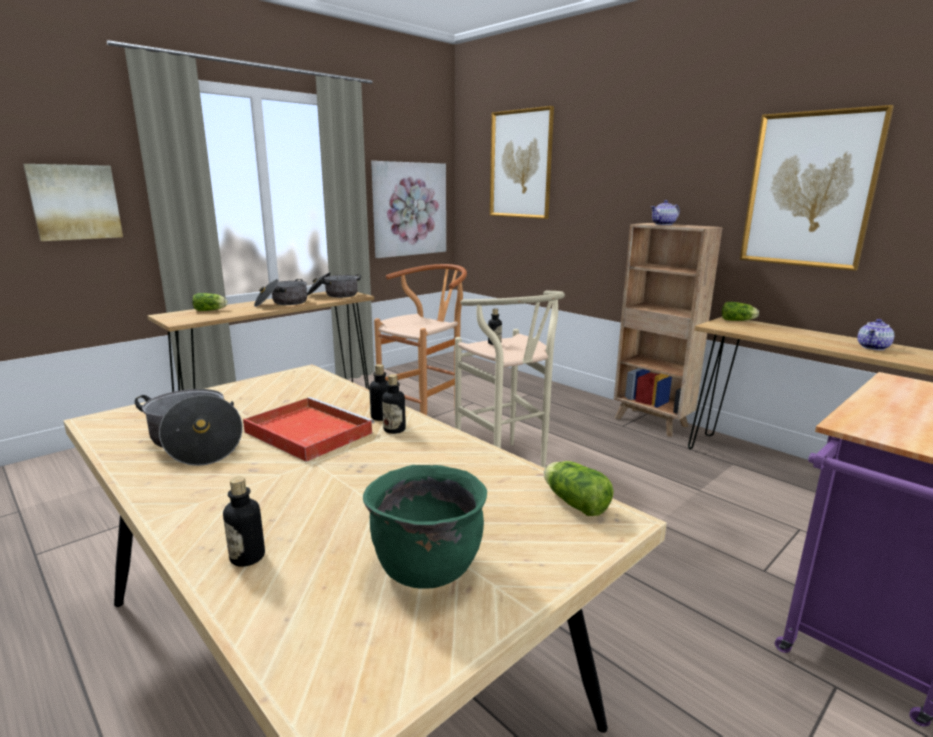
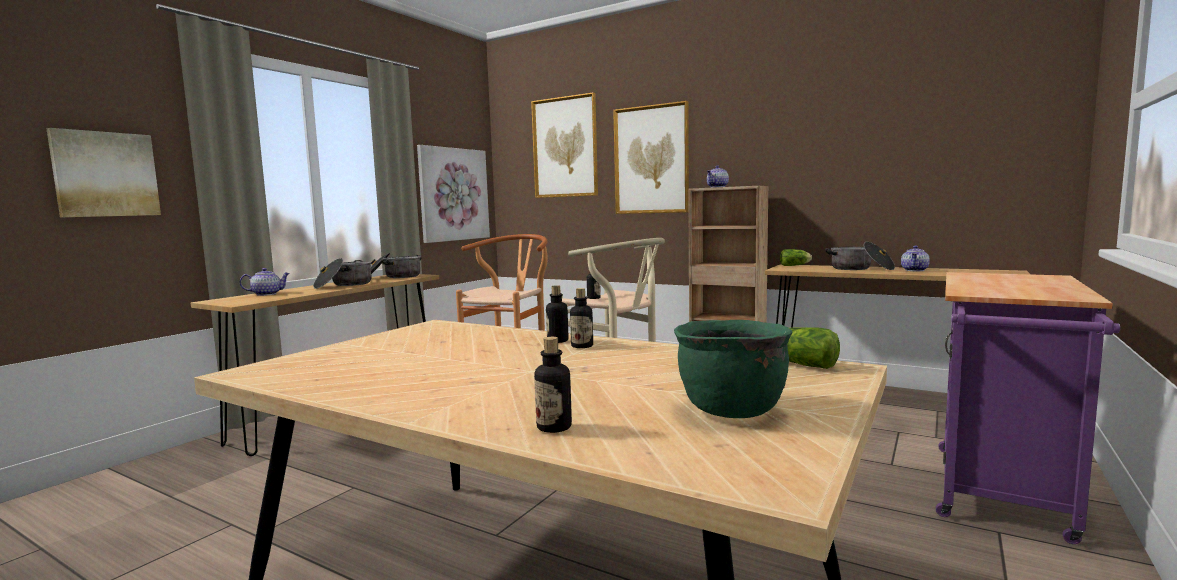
camera: 15 degrees left, 10 degrees down
cooking pot [135,389,243,466] -> cooking pot moved to [825,242,895,270]
lettuce [192,293,228,311] -> teapot [240,268,290,296]
red tray [243,397,374,462] -> none
picture [740,105,894,271] -> picture moved to [613,101,689,214]

